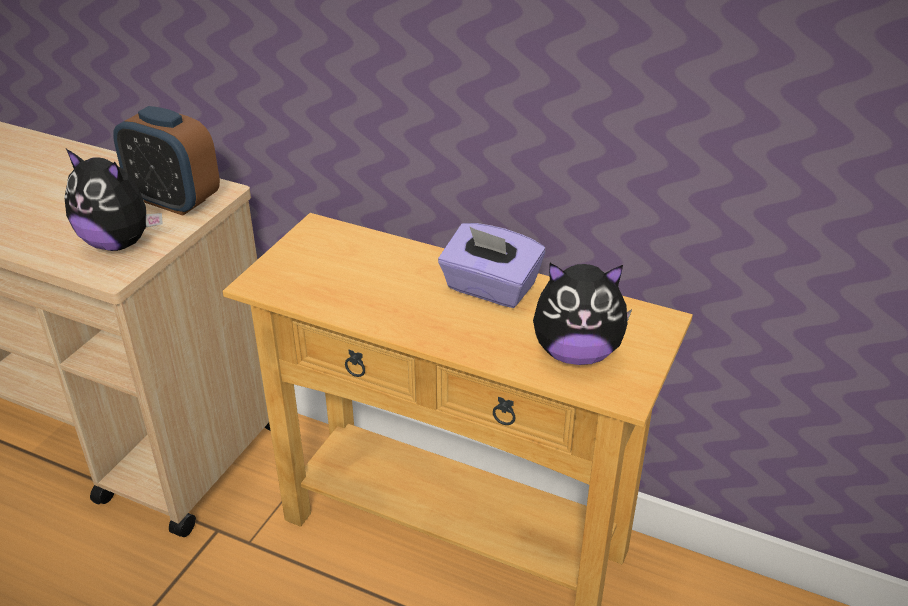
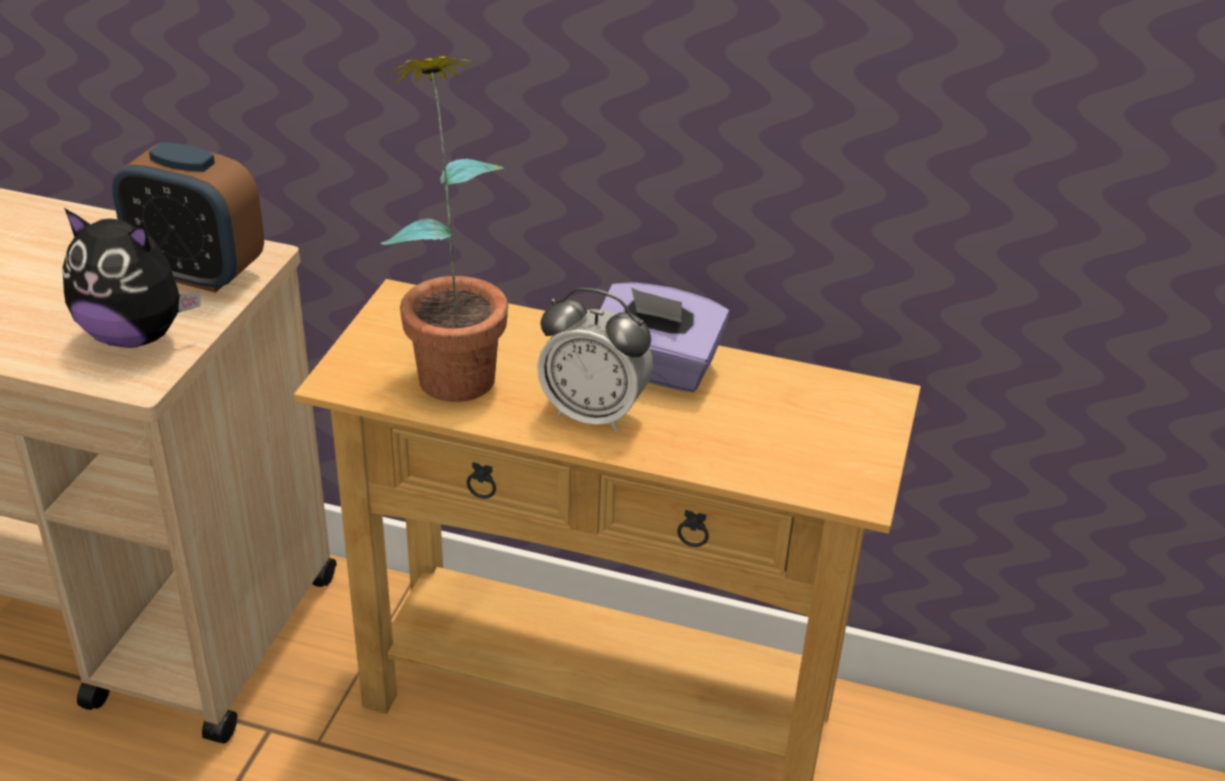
camera: 10 degrees left, 0 degrees up
plush toy [533,263,632,365] -> none
none -> potted plant [380,55,508,402]
none -> alarm clock [537,288,653,432]

